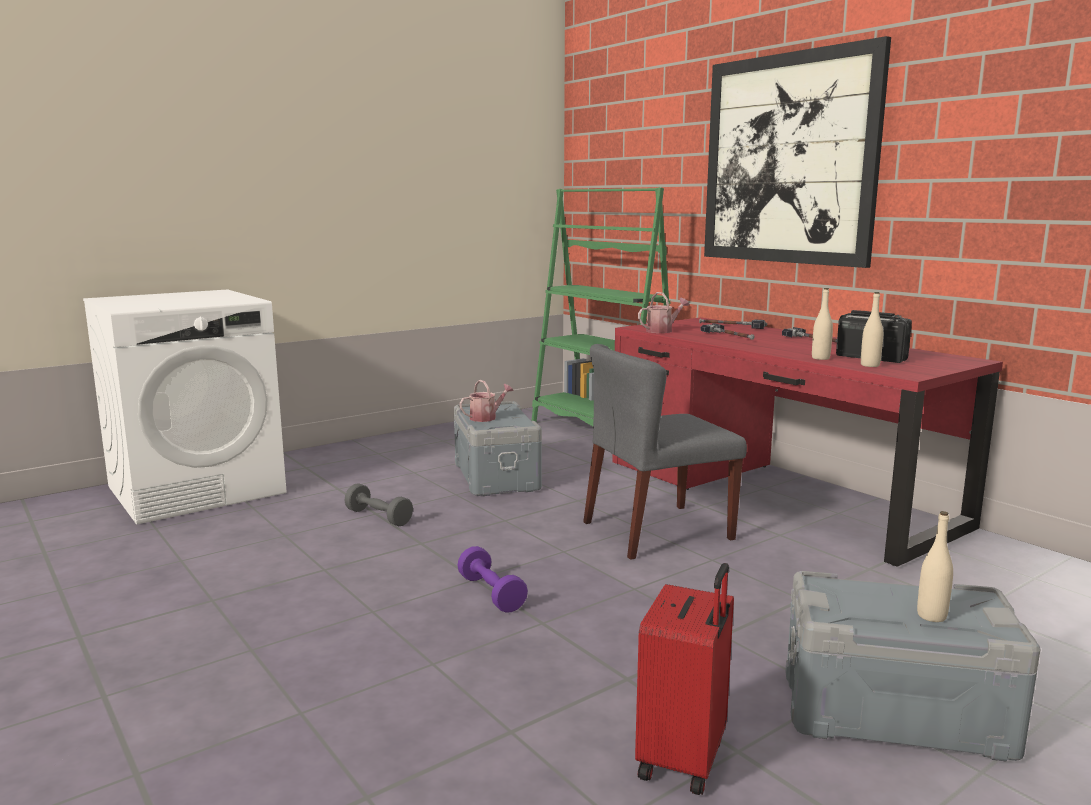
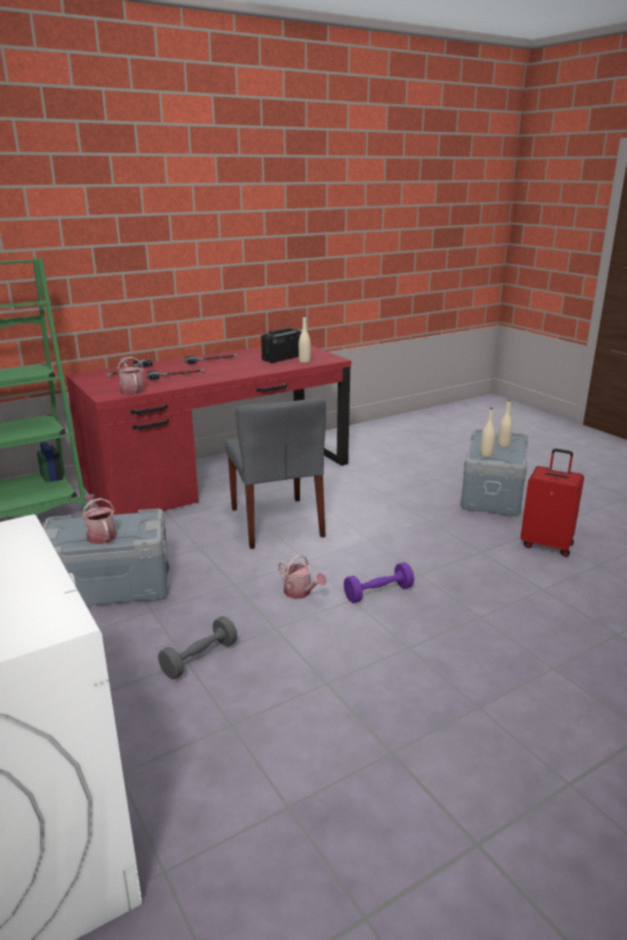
camera: 85 degrees left, 10 degrees up
picture [704,36,891,268] -> none
beige bottle [812,288,833,360] -> beige bottle moved to [480,408,495,457]
none -> watering can [278,555,327,599]

